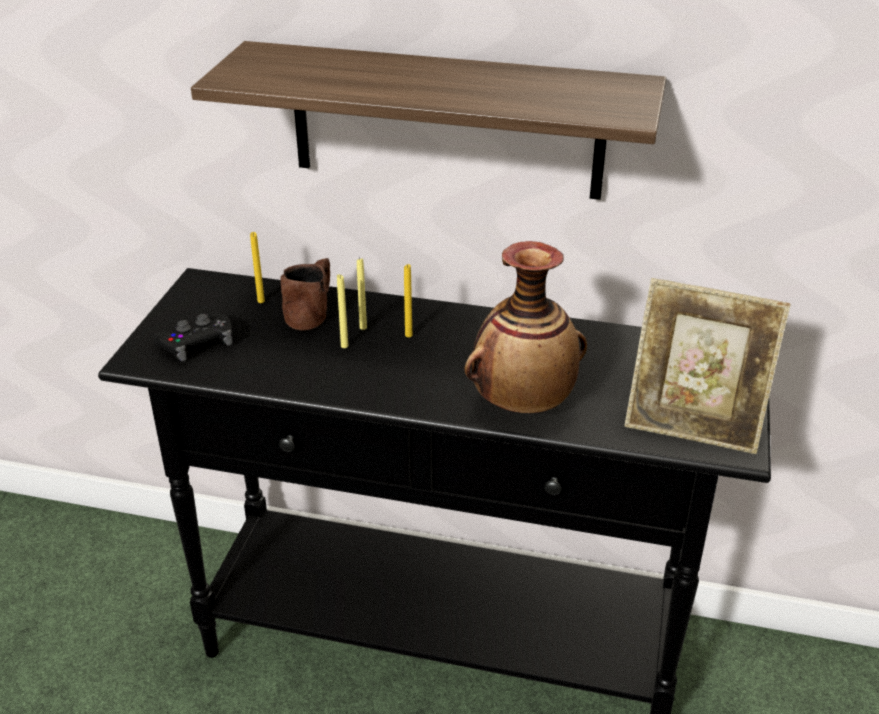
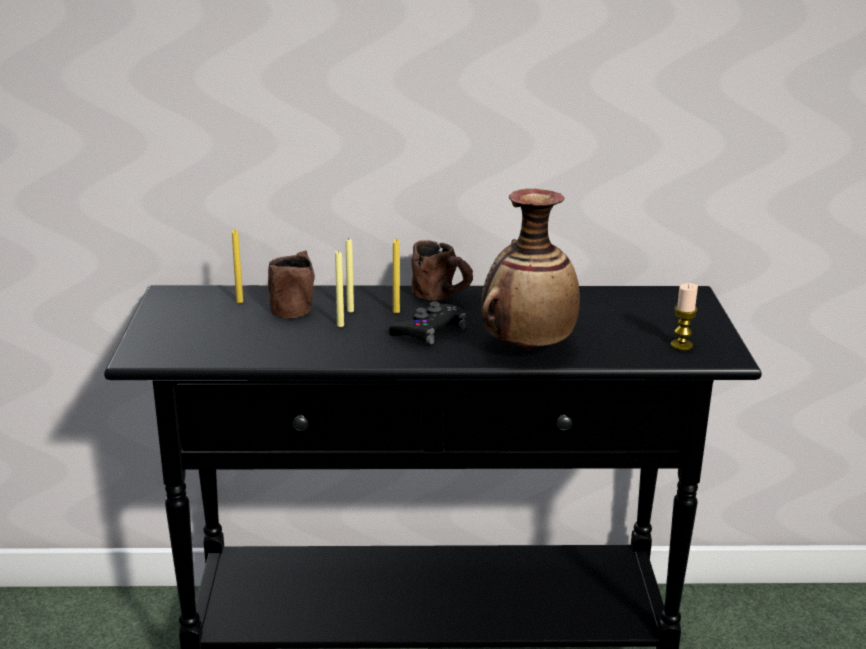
camera: 15 degrees left, 10 degrees down
black game controller [154,313,233,361] -> black game controller moved to [389,301,467,344]
shelf [191,41,666,200] -> none
picture frame [624,278,791,454] -> candle [671,283,698,351]
none -> brown mug [411,240,473,301]

